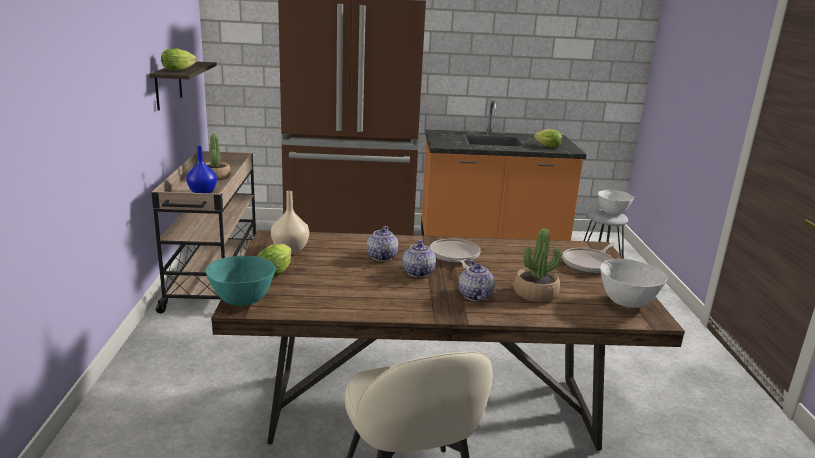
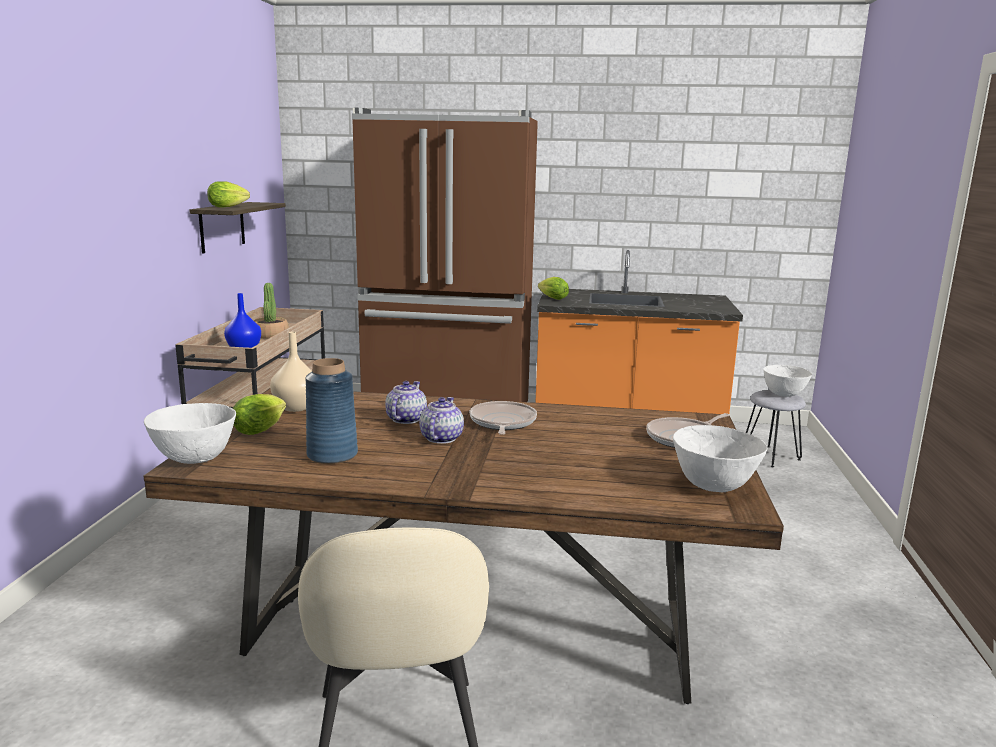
camera: 10 degrees right, 5 degrees down
turquoise bowl [206,256,276,306] -> white bowl [144,403,236,464]
teapot [459,260,495,301] -> none
potted plant [513,229,561,302] -> none
lettuce [534,129,562,148] -> lettuce moved to [538,277,569,300]
none -> blue vase [305,358,358,464]

